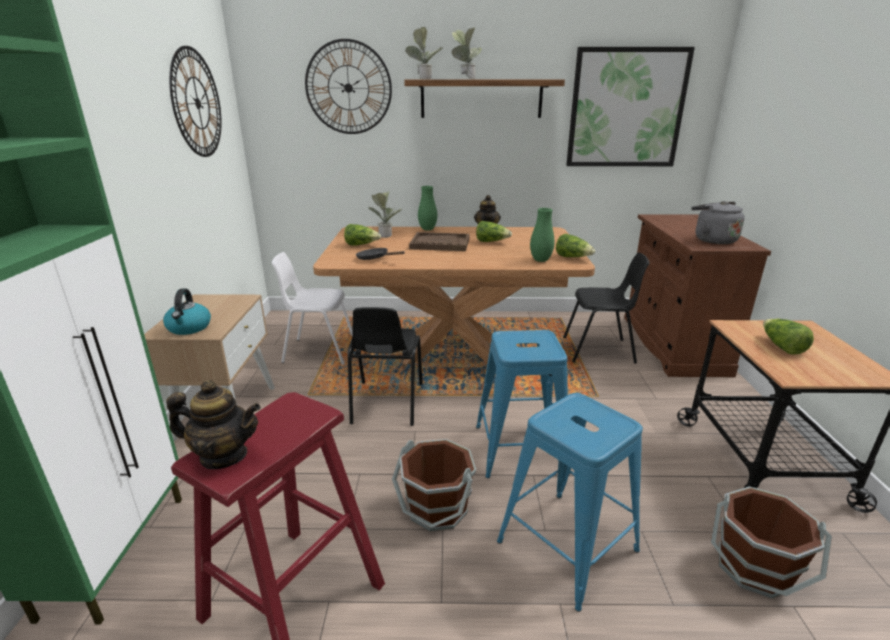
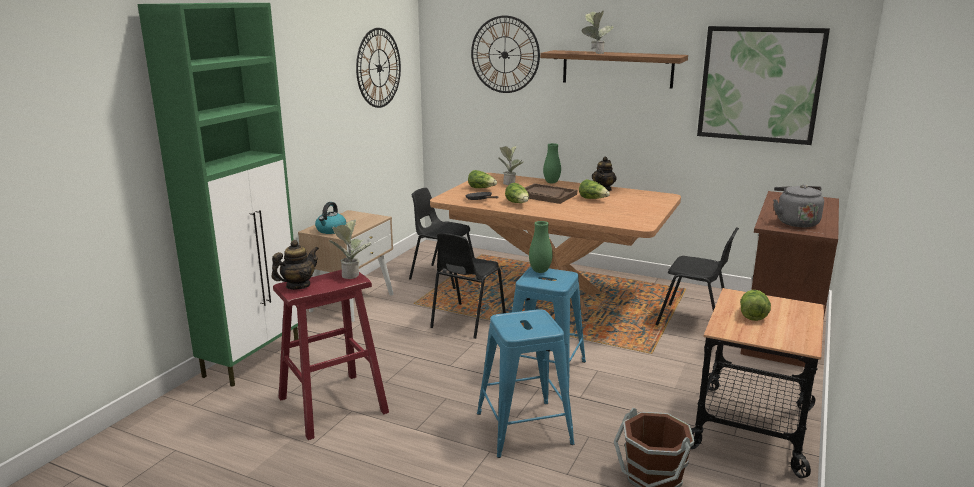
camera: 25 degrees right, 5 degrees down
teapot [166,380,261,469] -> teapot turned 75 degrees counterclockwise [271,240,319,290]
white chair [272,252,353,365] -> black chair [409,188,475,289]
brown bucket [392,439,476,532] -> none
potted plant [405,27,443,79] -> potted plant moved to [329,219,371,279]
green vase [530,208,555,262] -> green vase moved to [529,221,553,273]
lettuce [556,234,595,257] -> lettuce moved to [505,183,529,203]

